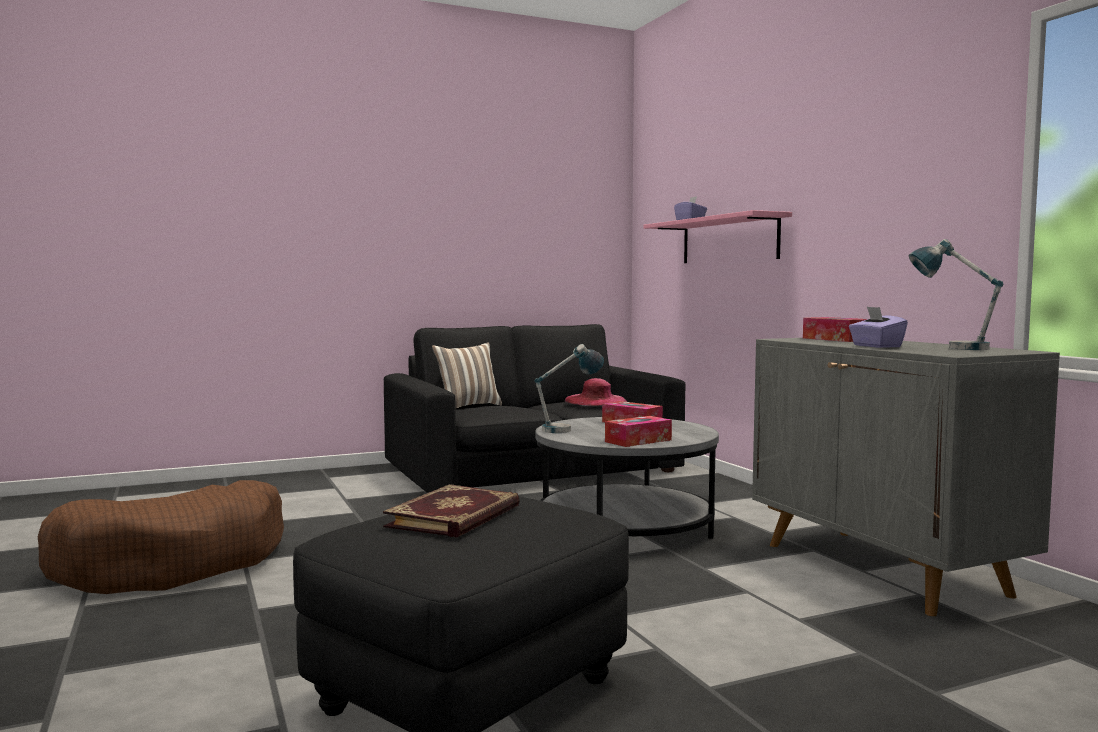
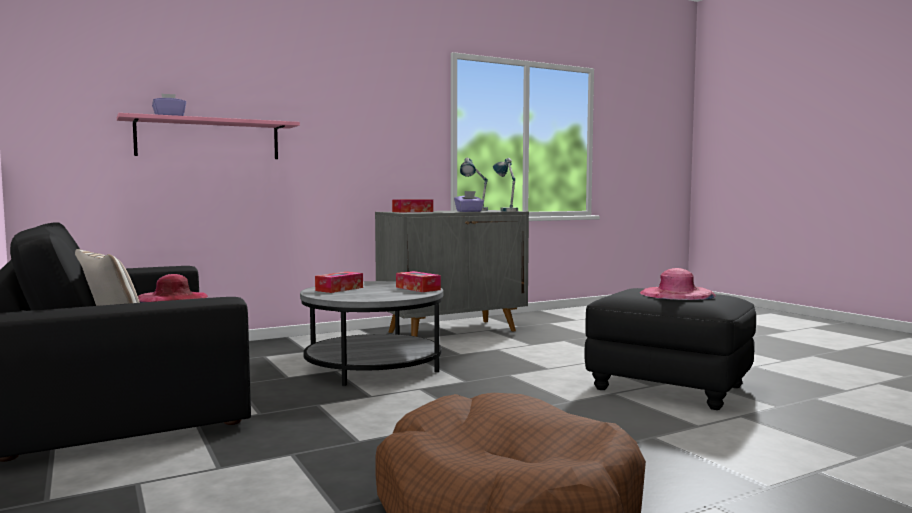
camera: 95 degrees left, 0 degrees up
book [383,484,520,537] -> pink hat [640,268,716,300]
table lamp [535,344,604,433] -> table lamp moved to [493,158,518,211]

